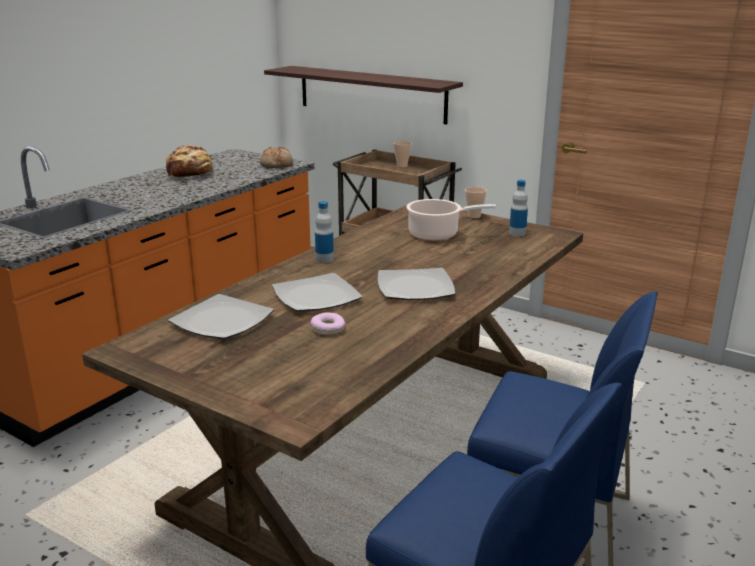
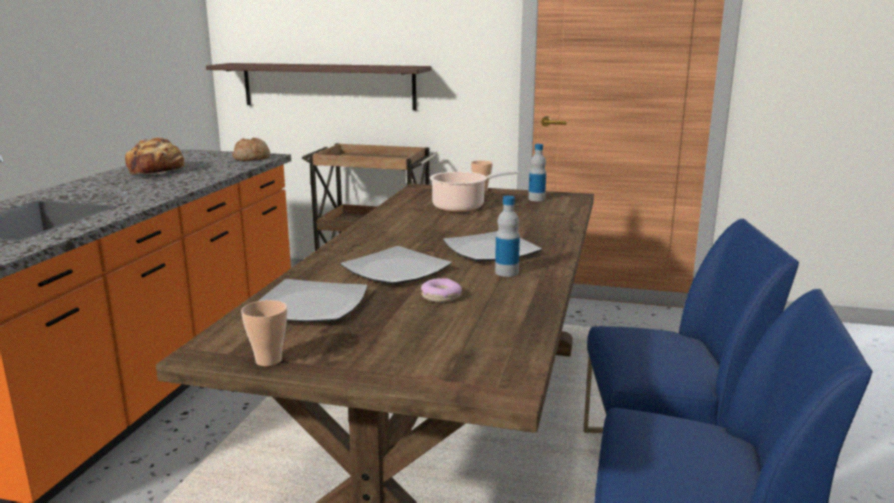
camera: 20 degrees left, 5 degrees down
bottle [315,201,334,263] -> bottle moved to [495,196,520,277]
cup [393,141,412,167] -> cup moved to [241,300,287,366]

